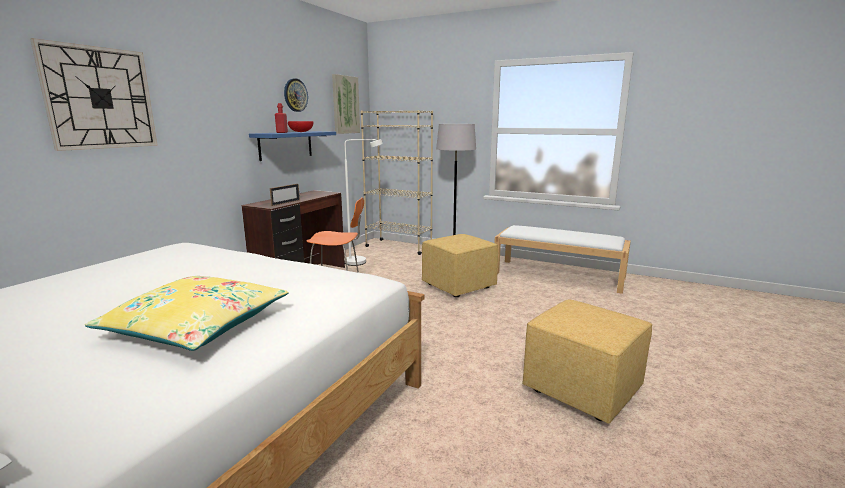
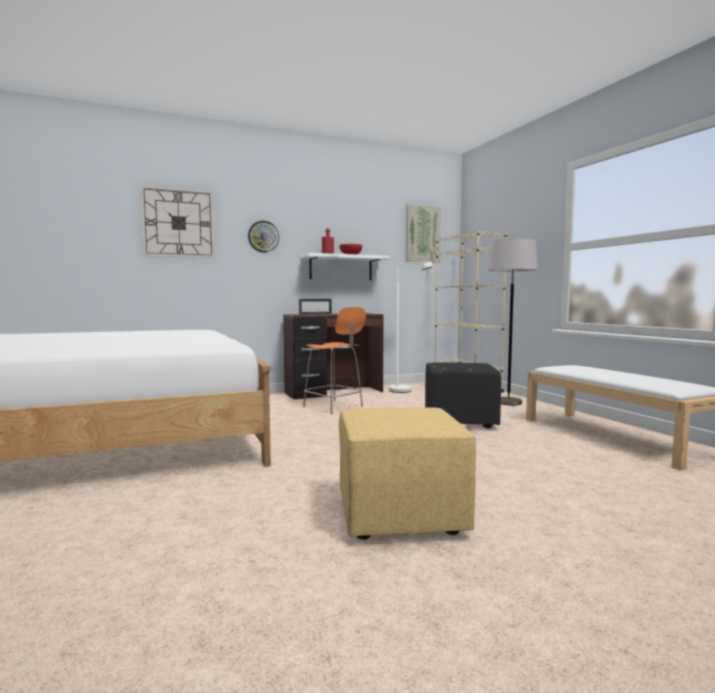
camera: 40 degrees right, 10 degrees down
yellow pillow [85,276,288,351] -> none
blue shelf [249,131,336,161] -> white shelf [301,253,390,280]
wall clock [284,78,308,112] -> wall clock moved to [248,221,280,253]
yellow ottoman [422,234,498,297] -> black ottoman [425,363,501,428]

